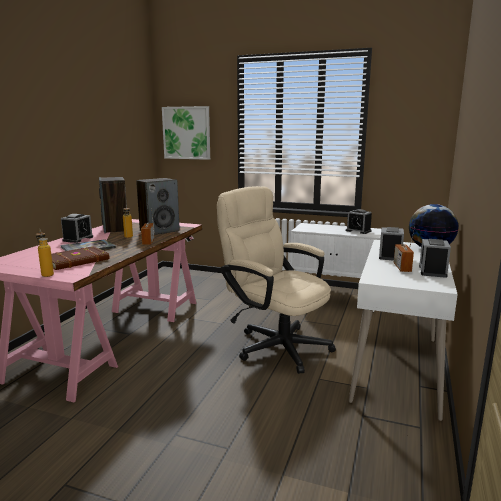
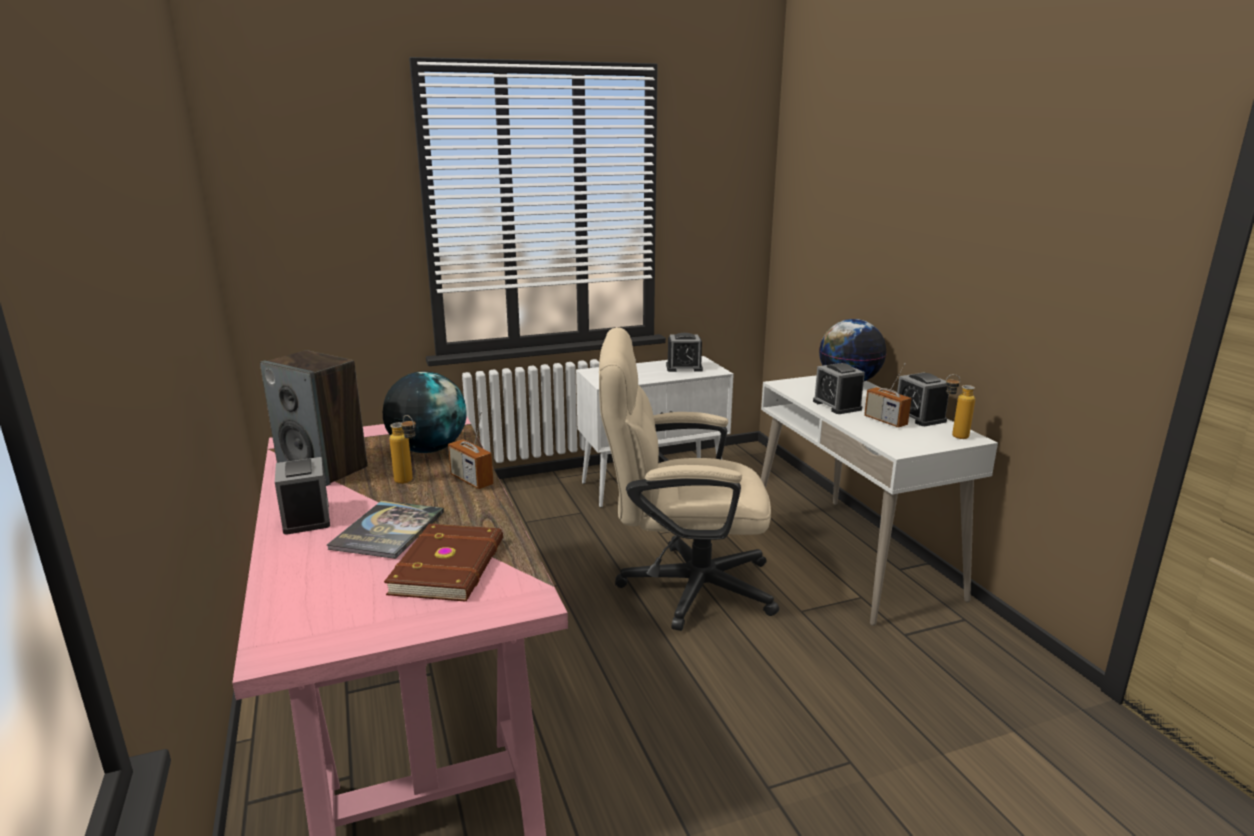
camera: 40 degrees left, 5 degrees up
bottle [36,229,54,277] -> bottle moved to [946,374,975,439]
speaker [136,178,180,235] -> globe [383,371,467,453]
picture [162,106,210,160] -> none

